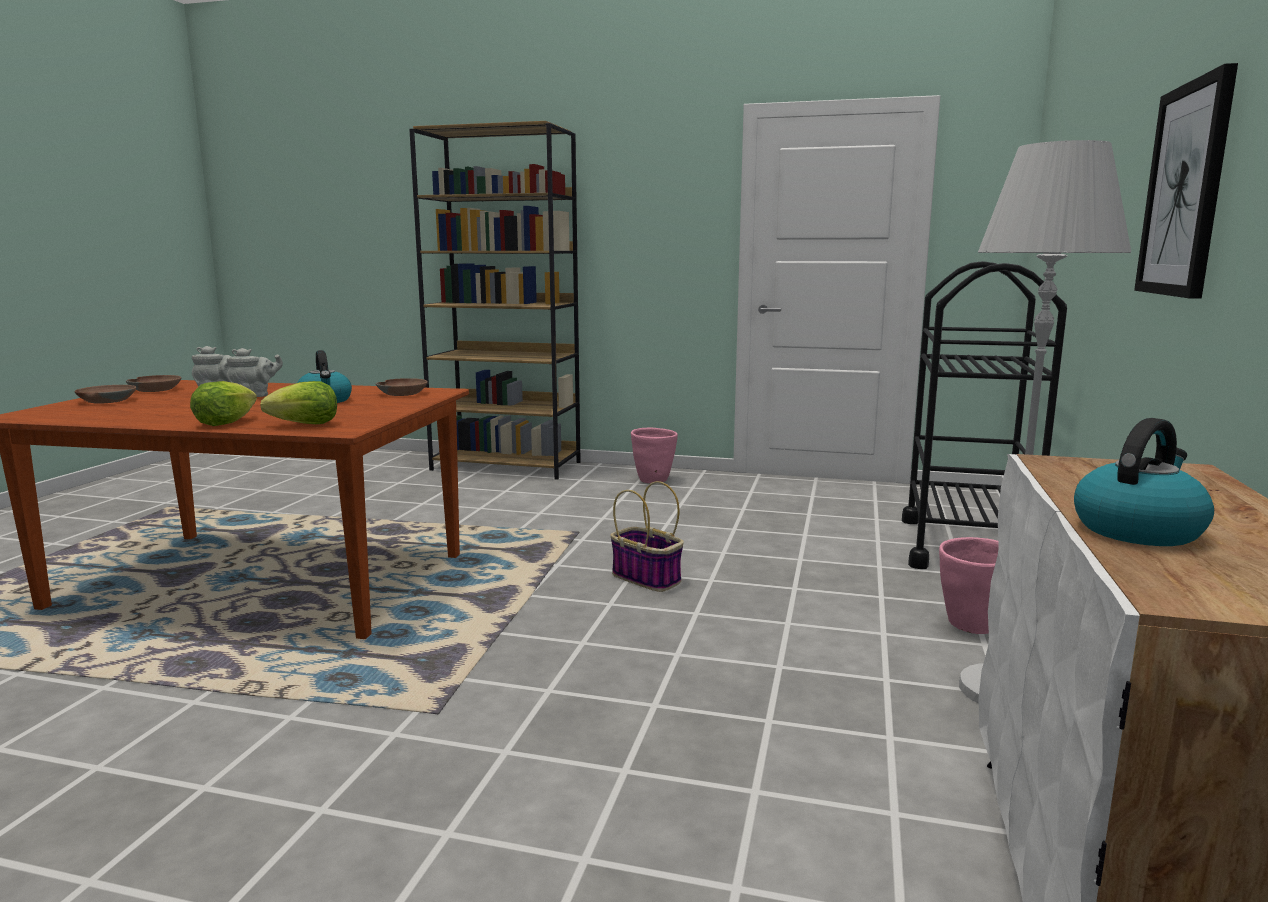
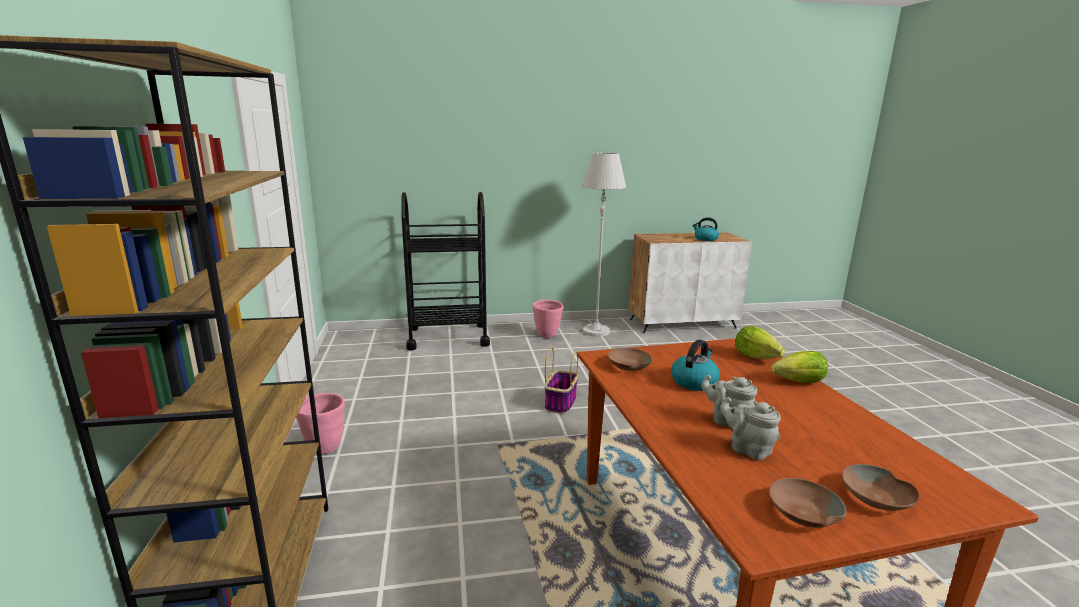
camera: 115 degrees left, 5 degrees up
picture [1134,63,1238,299] -> none

